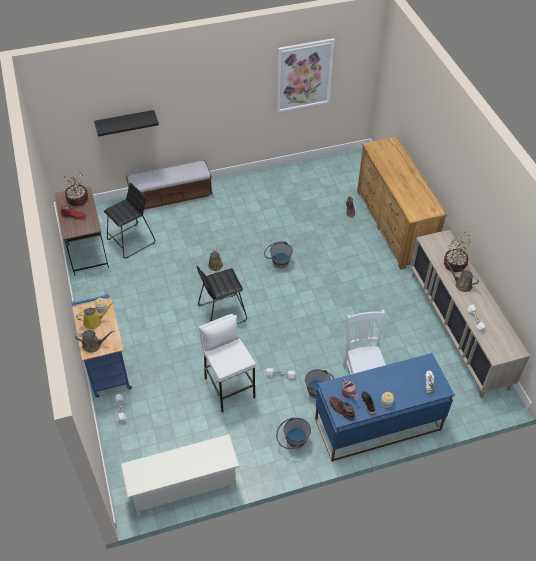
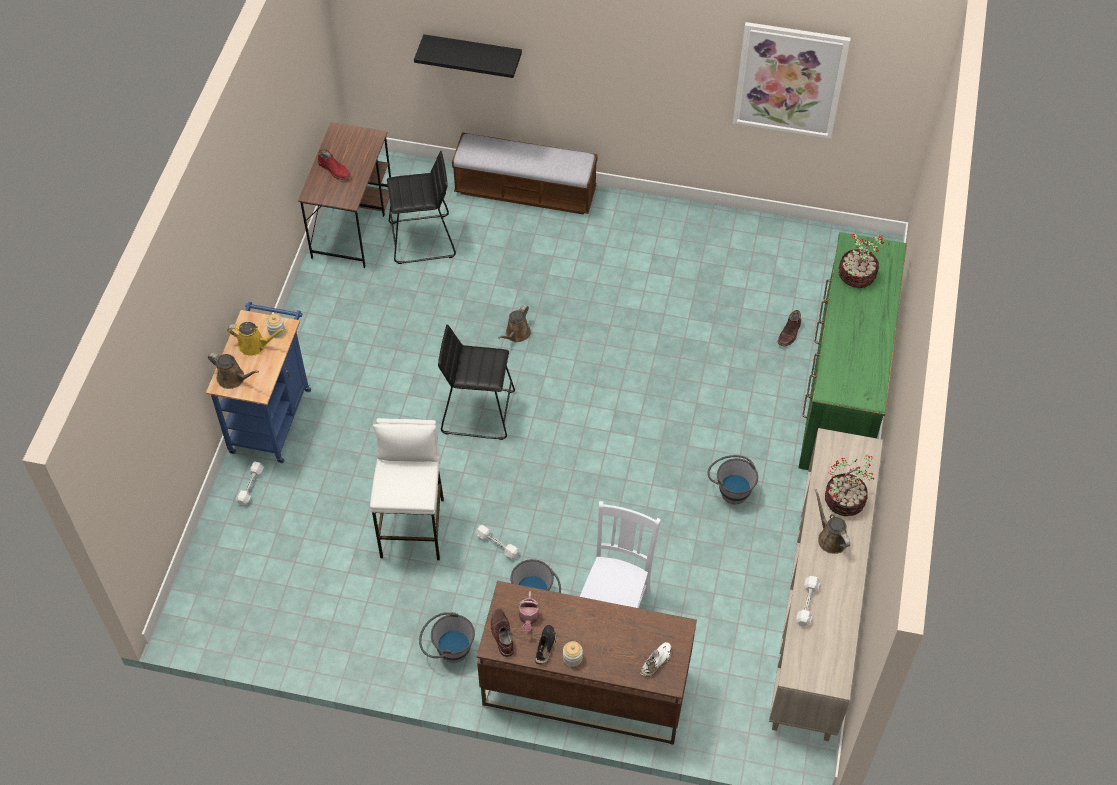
camera: 30 degrees right, 5 degrees up
potted plant [63,172,88,206] -> potted plant moved to [838,234,884,288]
white shoe rack [121,434,239,517] -> none
grey bucket [264,241,293,268] -> grey bucket moved to [707,455,758,505]
blue desk [315,353,455,462] -> brown desk [477,581,697,745]
brown dresser [357,137,447,270] -> green dresser [799,232,907,470]

